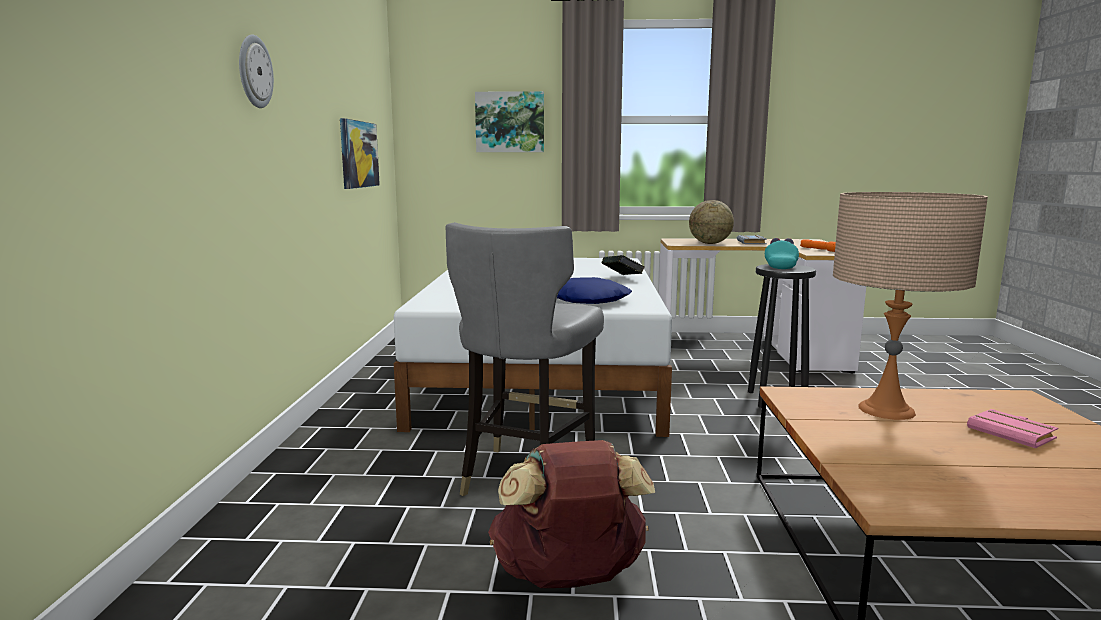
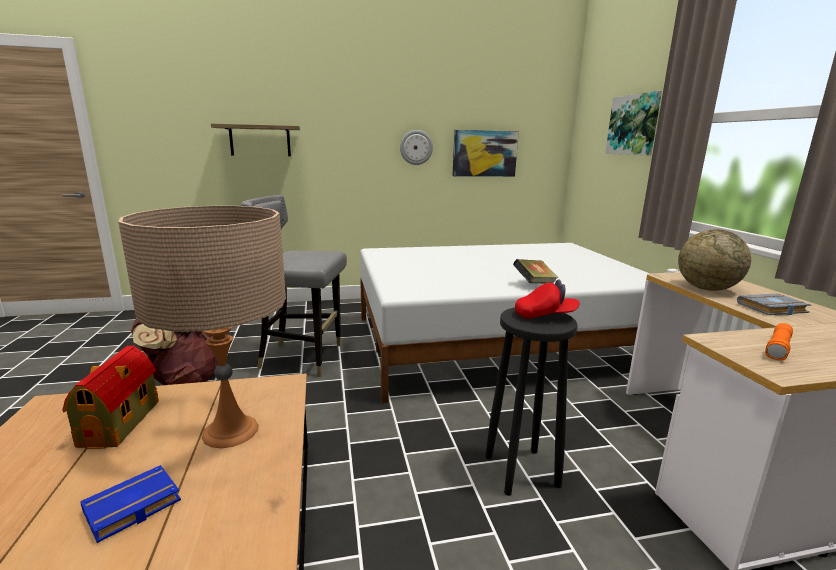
camera: 75 degrees right, 5 degrees up
wall clock [239,35,274,108] -> wall clock moved to [400,130,433,165]
blue pillow [557,277,632,304] -> none
turquoise cap [765,238,799,269] -> red cap [515,279,580,319]
pink book [967,409,1058,448] -> blue book [80,465,181,543]
none -> toy house [62,346,159,449]
none -> shelf [211,123,300,156]

